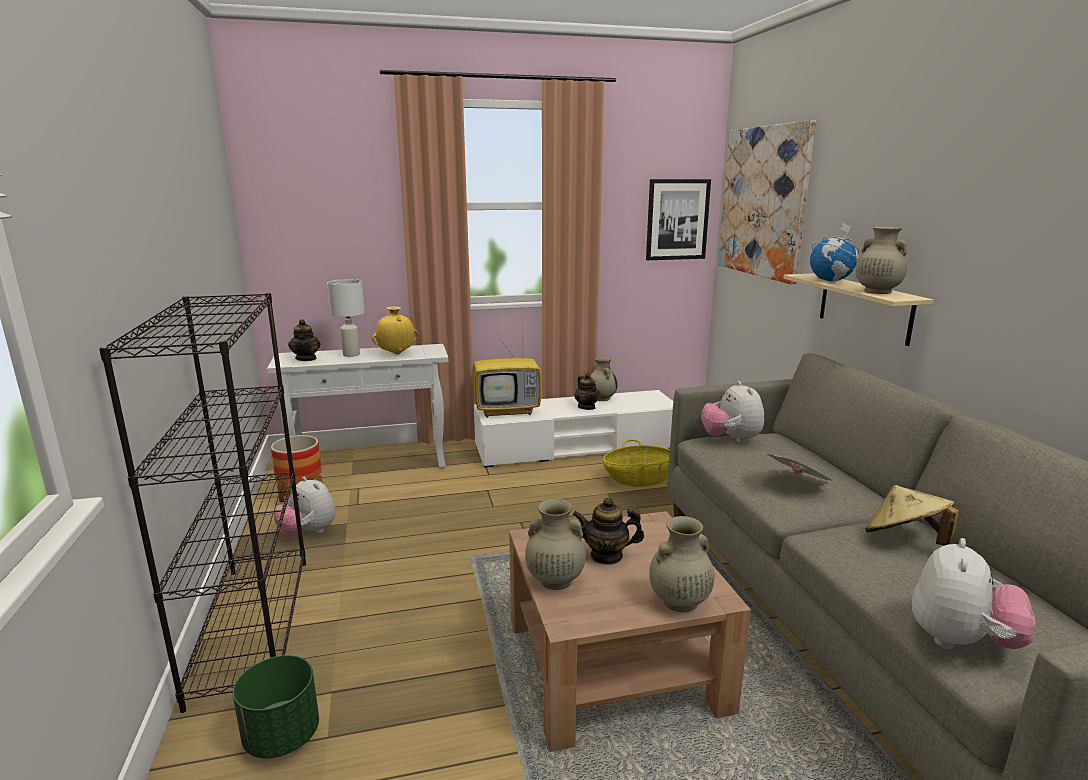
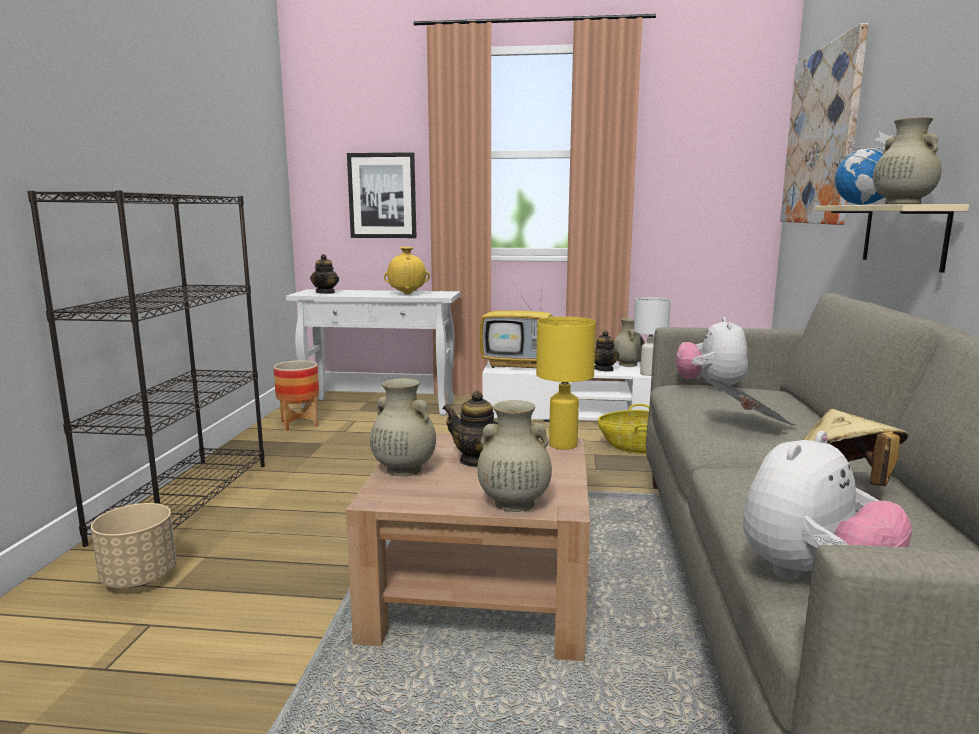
camera: 20 degrees right, 5 degrees down
green planter [233,655,319,759] -> beige planter [91,503,177,588]
plush toy [274,477,336,536] -> none
white table lamp [327,279,365,357] -> white table lamp moved to [634,297,671,376]
picture [646,179,711,260] -> picture moved to [347,152,417,238]
none -> yellow table lamp [536,317,596,450]

